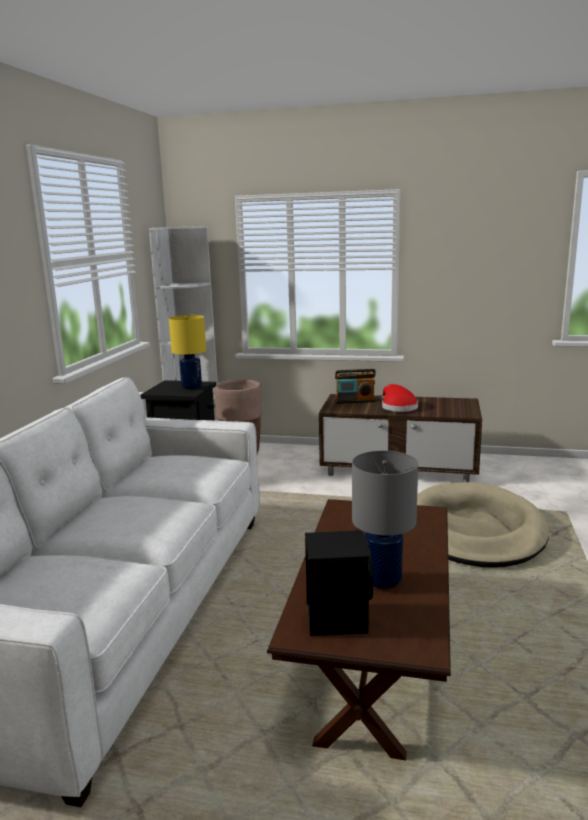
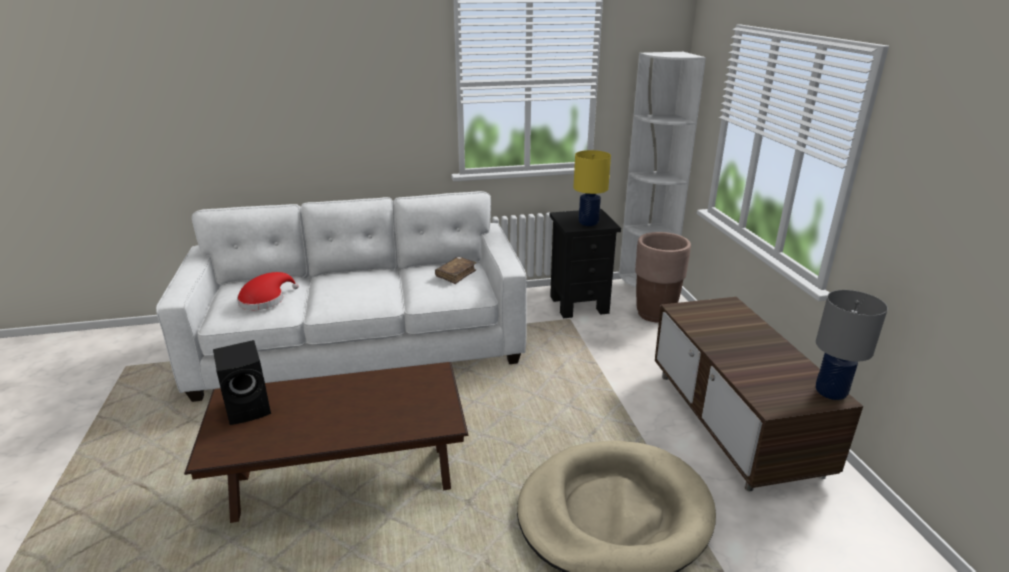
camera: 65 degrees right, 10 degrees up
radio [335,369,376,404] -> none
grey table lamp [352,451,418,589] -> grey table lamp moved to [816,290,888,400]
red hat [381,384,418,412] -> red hat moved to [237,272,299,310]
none -> brown book [435,256,477,284]

